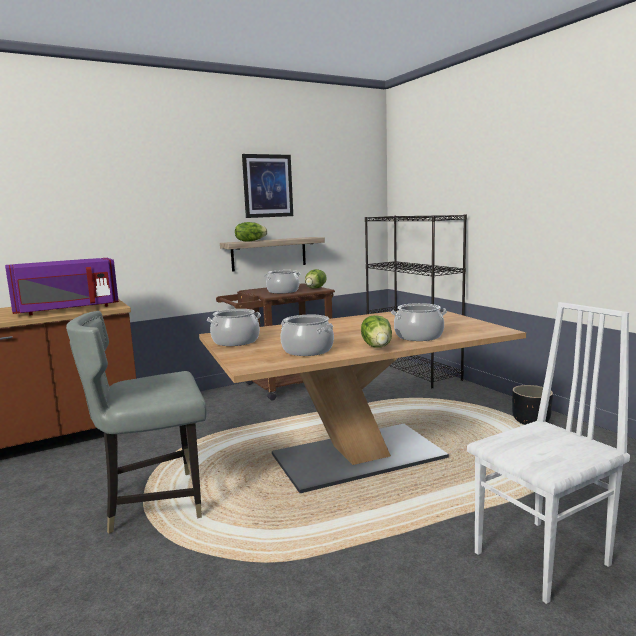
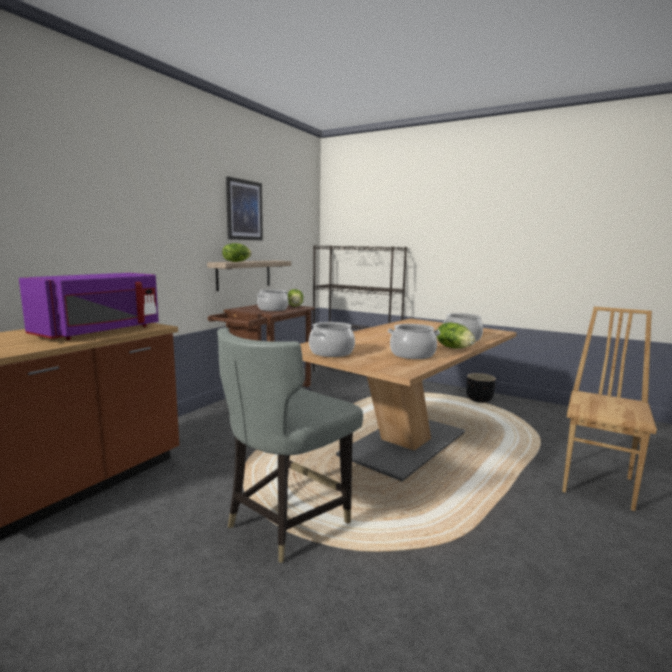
camera: 30 degrees left, 0 degrees up
white chair [467,302,630,604] -> brown chair [562,307,657,511]

